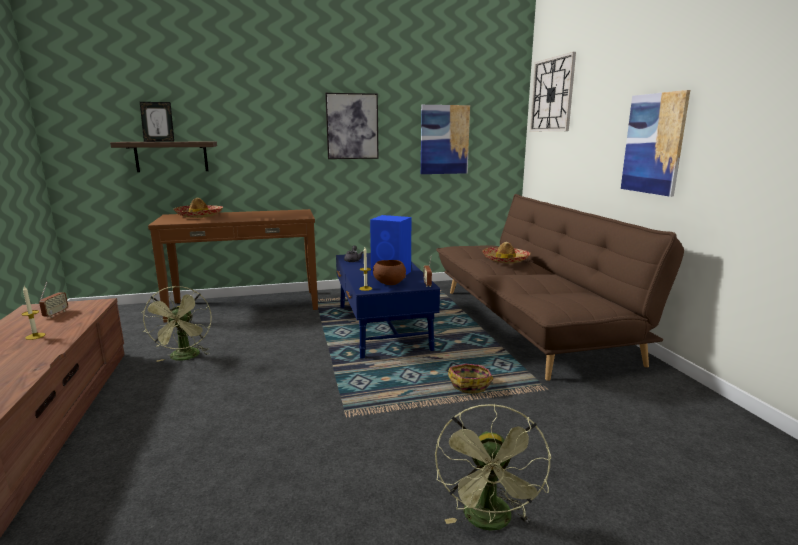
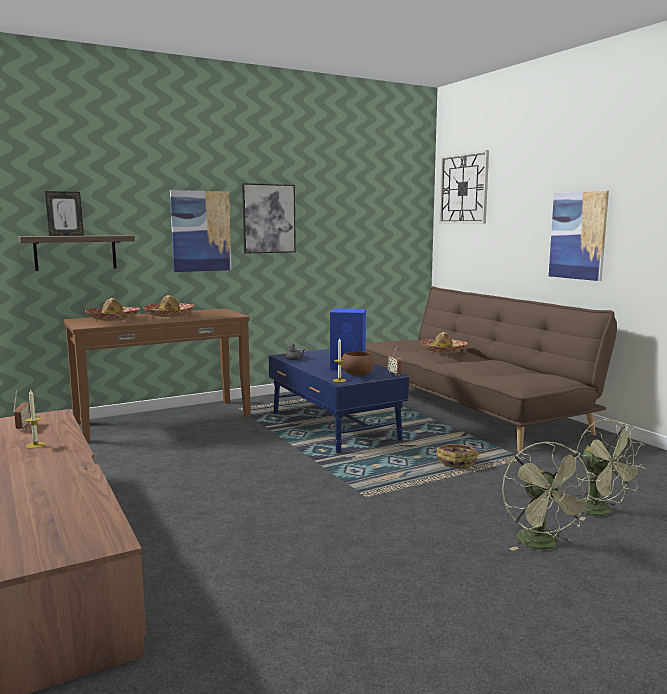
camera: 15 degrees left, 5 degrees down
green fan [142,286,212,362] -> green fan moved to [575,419,646,521]
picture [421,105,470,174] -> picture moved to [170,190,231,272]
none -> hat [143,295,195,317]

